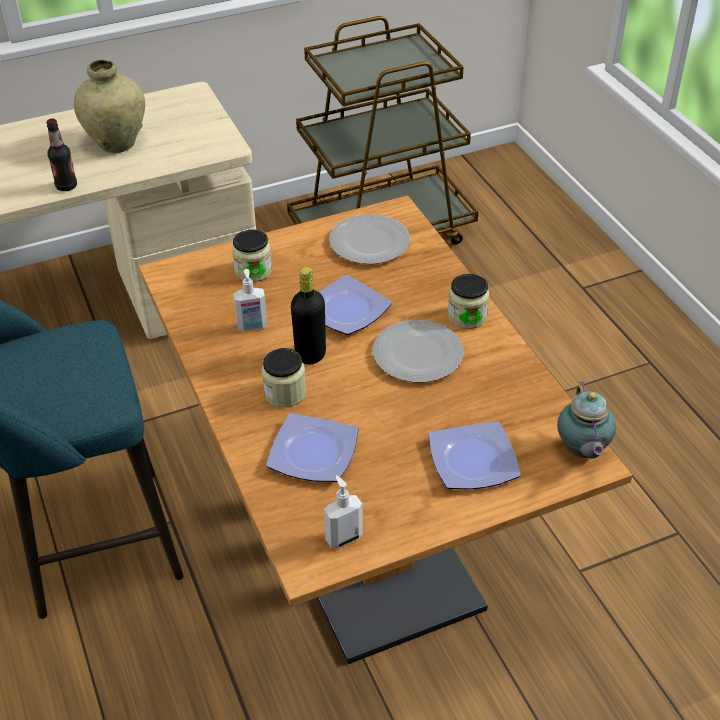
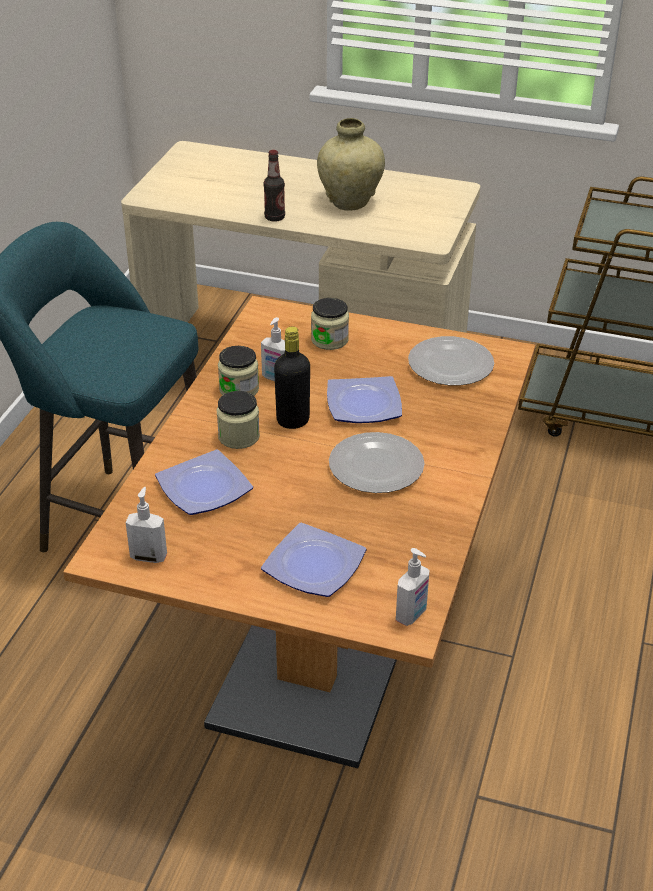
camera: 40 degrees right, 5 degrees down
jar [448,274,489,329] -> jar moved to [218,346,259,396]
teapot [557,381,616,459] -> soap dispenser [396,548,430,626]

